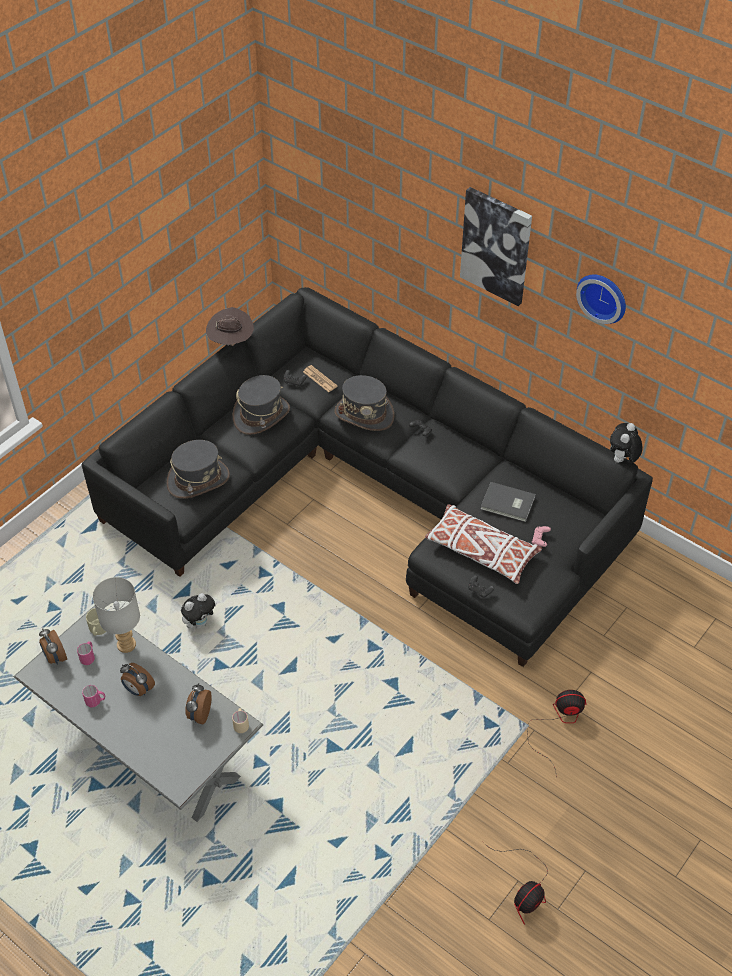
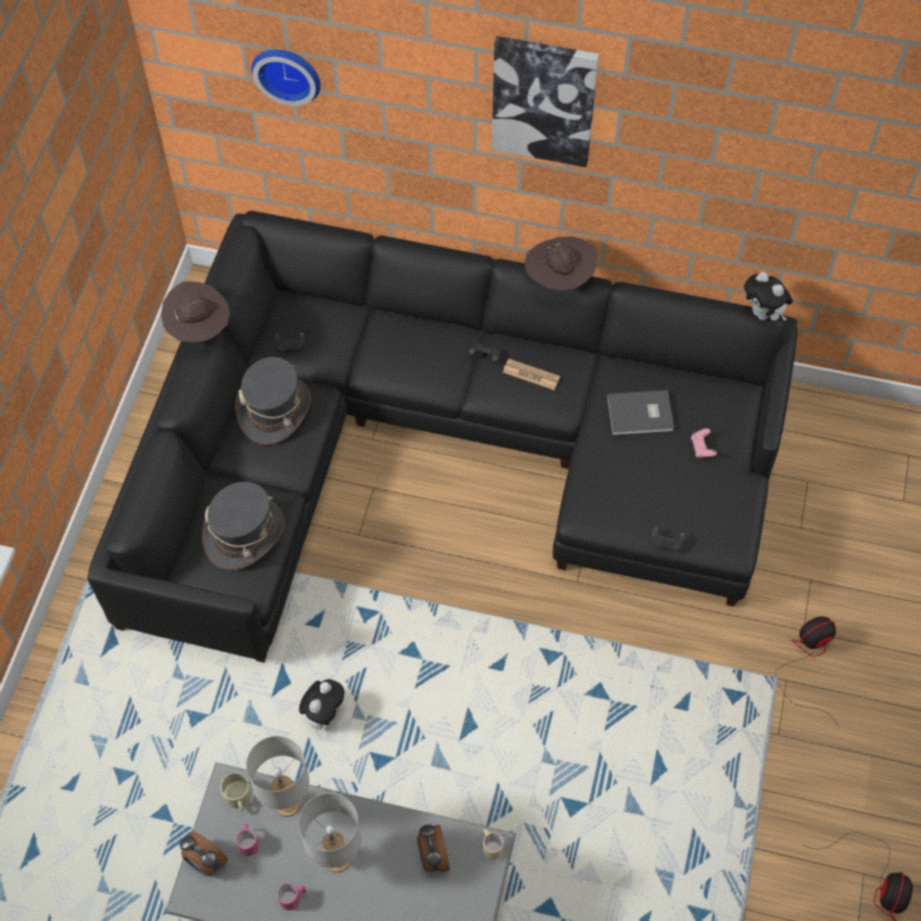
camera: 25 degrees left, 10 degrees up
alarm clock [120,663,155,696] -> grey table lamp [299,793,361,872]
newspaper [303,365,338,392] -> newspaper moved to [503,359,560,390]
grey hat [335,375,394,431] -> none
white pillow [425,504,542,584] -> none
wall clock [576,274,626,324] -> wall clock moved to [251,50,321,106]
plush toy [610,423,642,463] -> plush toy turned 45 degrees counterclockwise [744,272,793,321]
none -> brown hat [525,236,597,290]

